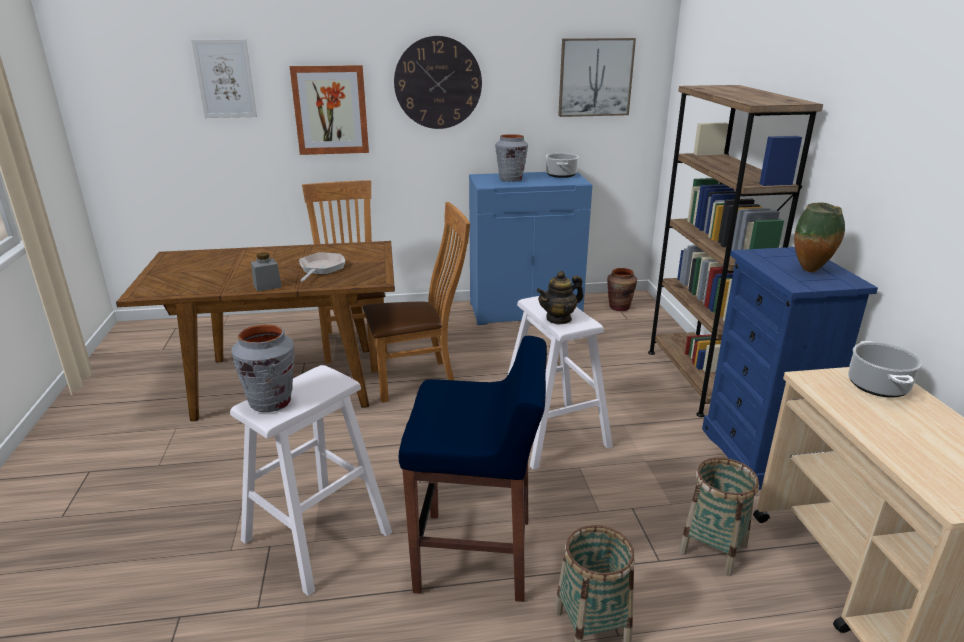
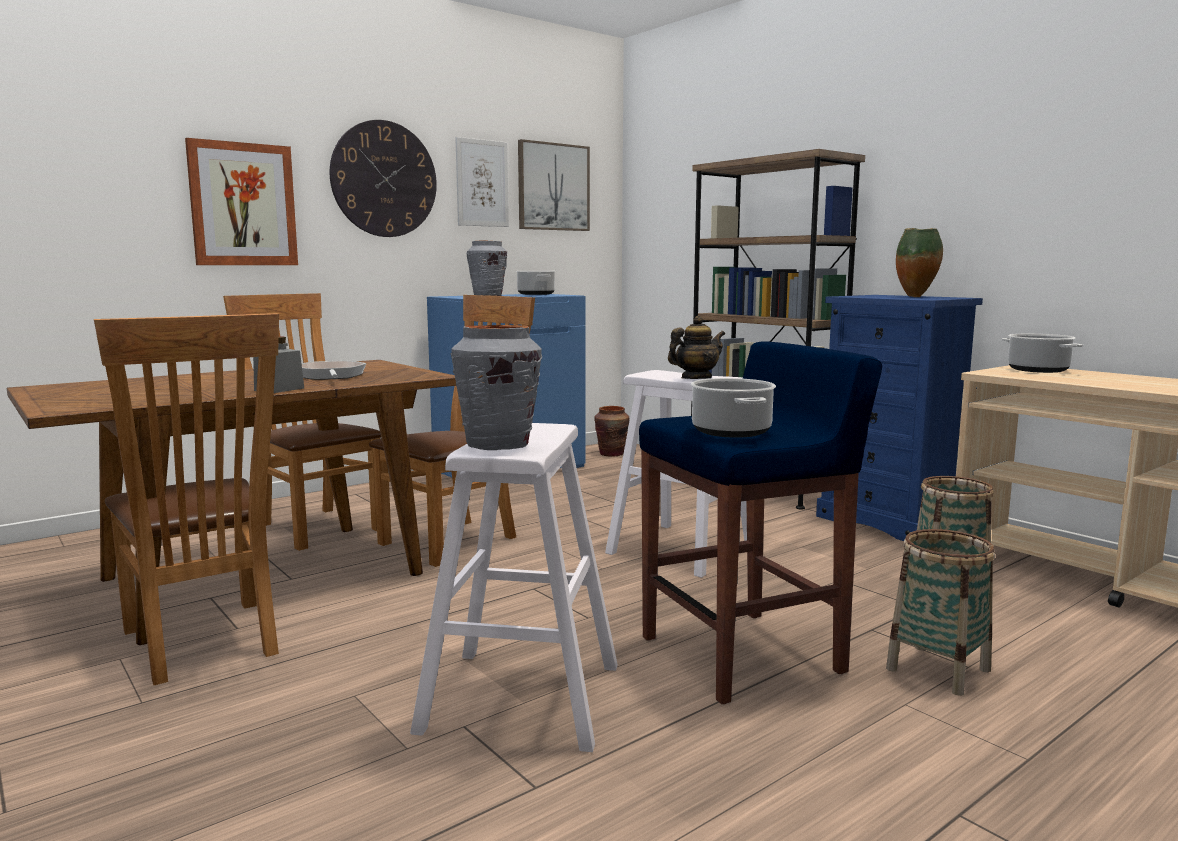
camera: 30 degrees left, 15 degrees down
picture [191,39,257,118] -> picture moved to [455,137,509,227]
teapot [536,271,583,325] -> teapot turned 150 degrees counterclockwise [668,316,725,379]
none -> brown chair [94,313,279,685]
none -> cooking pot [691,378,776,438]

